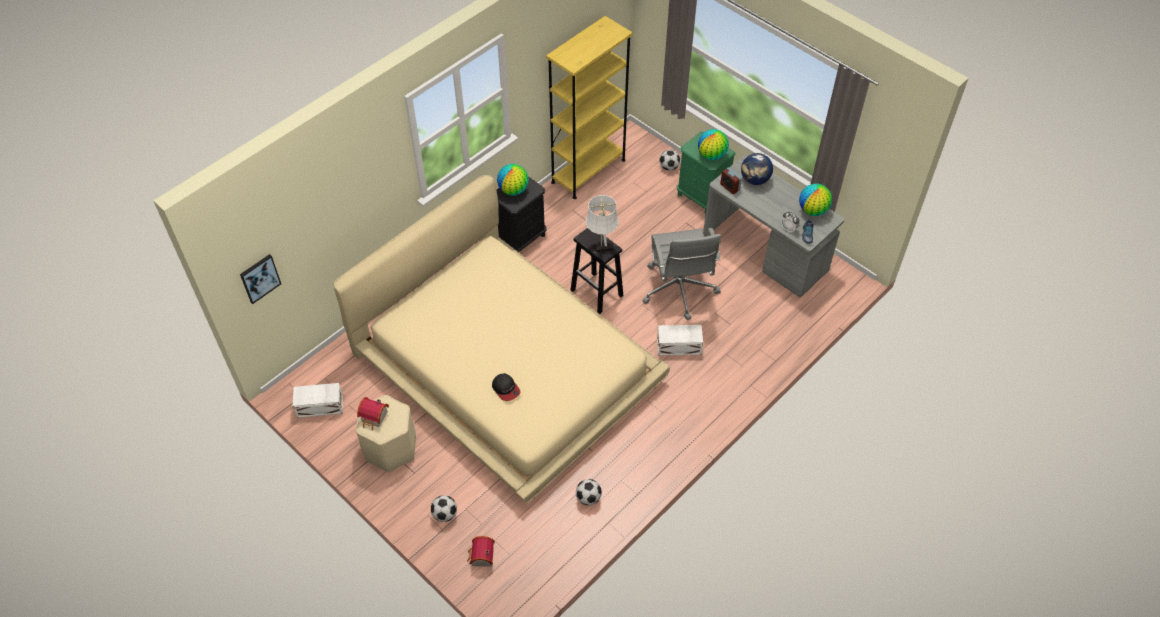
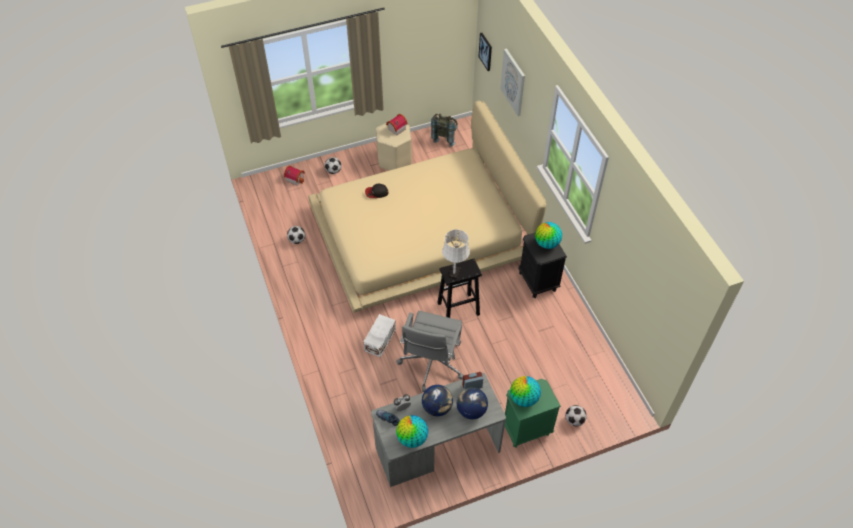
camera: 115 degrees right, 0 degrees up
white storage box [293,383,343,418] -> grey backpack [431,114,458,147]
yellow bookcase [546,16,633,199] -> none
grey office chair [643,228,721,320] -> grey office chair turned 90 degrees counterclockwise [396,311,464,392]
none -> globe [422,385,453,416]
none -> picture [500,48,525,116]

